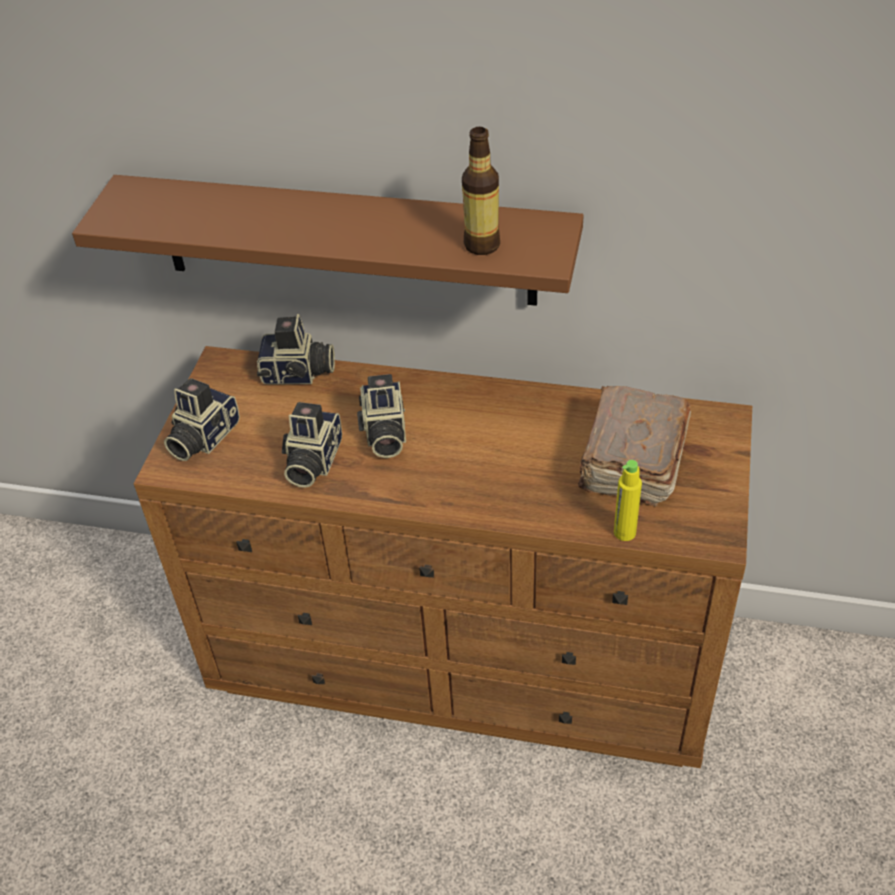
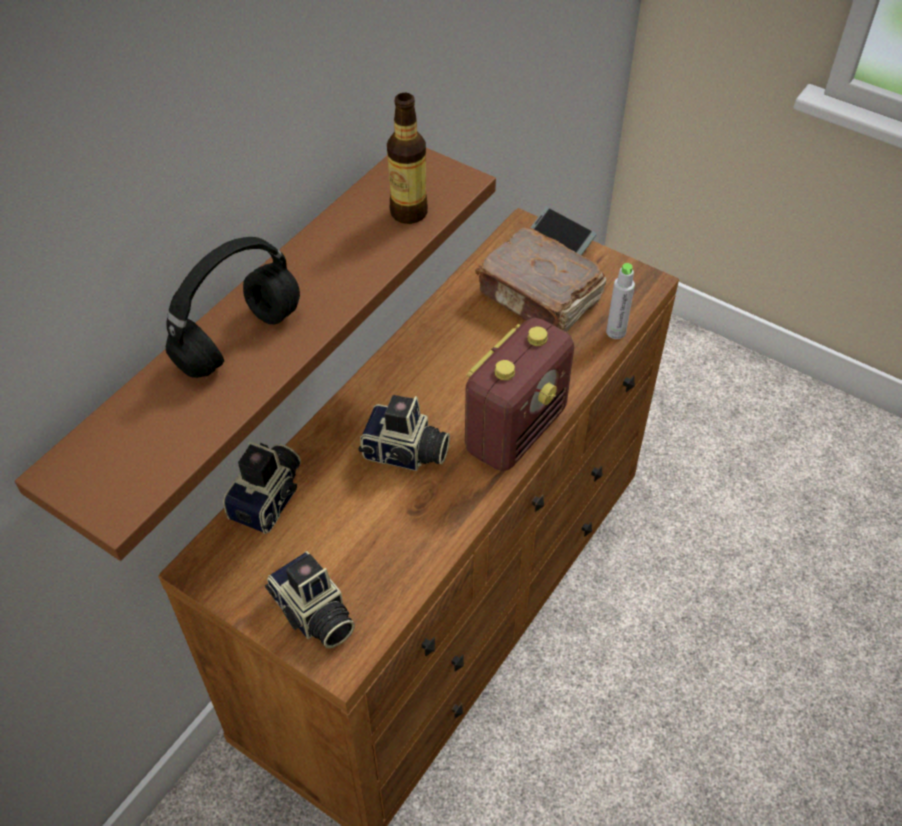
camera: 70 degrees left, 5 degrees up
camera [282,402,342,488] -> none
yellow bottle [614,460,642,541] -> grey bottle [606,263,635,339]
none -> black headphones [166,237,300,378]
none -> radio [465,318,574,471]
none -> phone [530,207,596,256]

